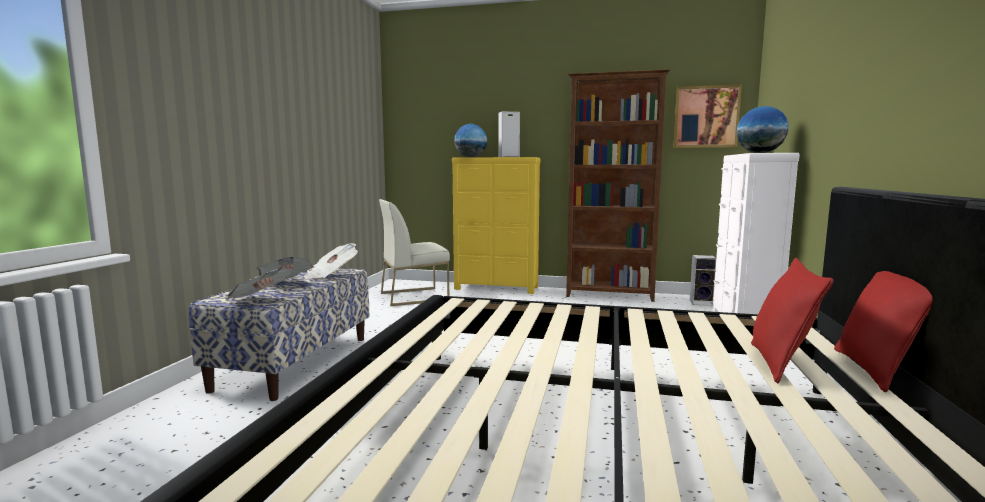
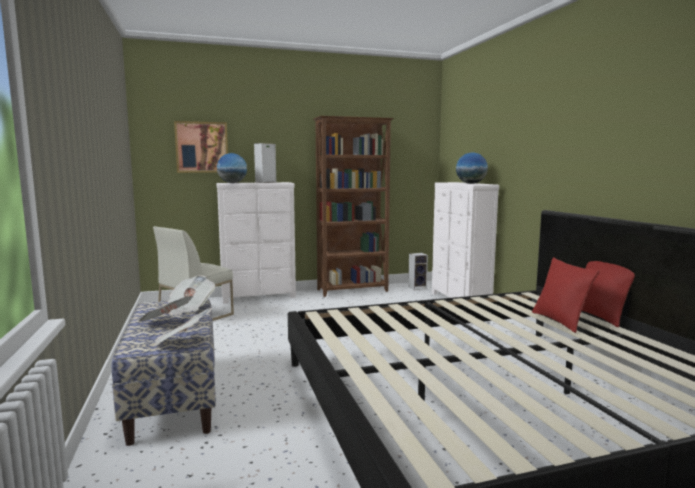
camera: 30 degrees left, 0 degrees up
yellow dresser [452,157,541,294] -> white dresser [217,182,296,304]
picture [673,85,742,148] -> picture moved to [174,121,228,173]

